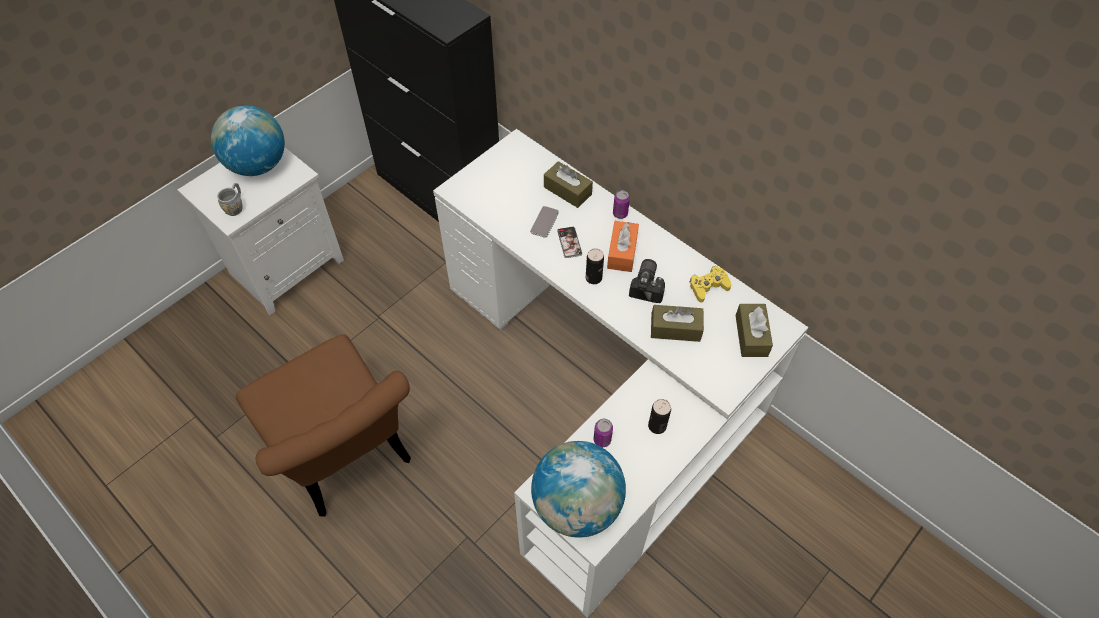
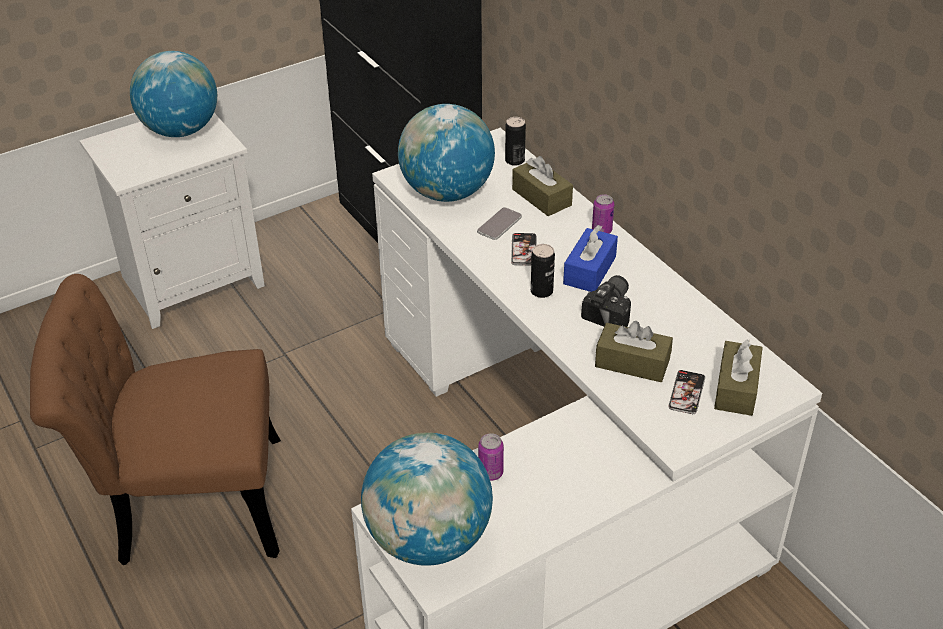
camera: 15 degrees right, 15 degrees down
grey mug [217,183,242,216] -> none
brown chair [236,334,411,517] -> brown chair turned 105 degrees clockwise [30,274,281,565]
orange tissue box [607,221,639,272] -> blue tissue box [563,225,618,292]
can [648,399,671,434] -> can moved to [505,117,526,166]
yellow game controller [689,266,731,303] -> none
none -> globe [398,104,495,202]
none -> phone [668,370,705,414]

